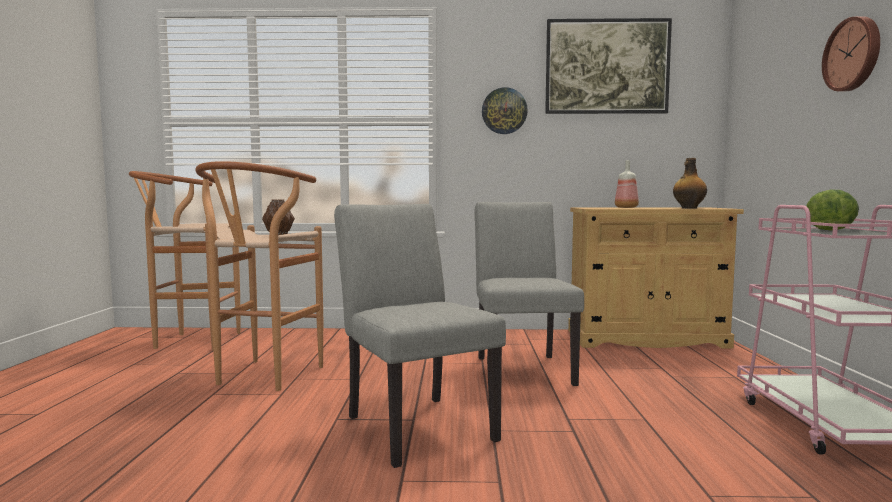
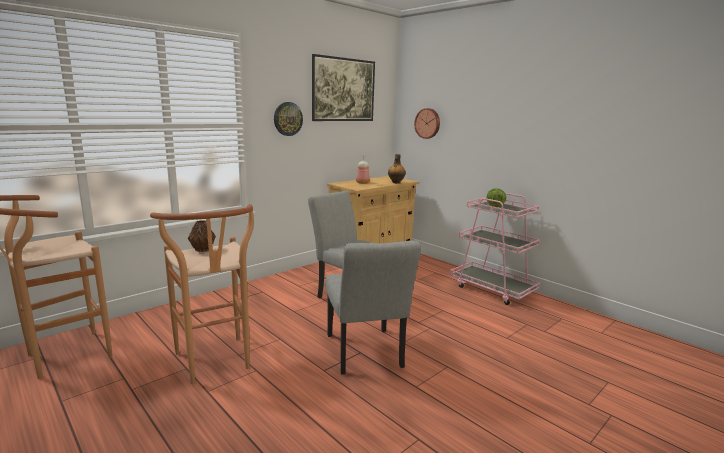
camera: 45 degrees left, 10 degrees up
grey chair [334,204,506,468] -> grey chair turned 120 degrees counterclockwise [325,240,421,375]
wall clock [822,16,880,91] -> wall clock moved to [414,108,440,139]

